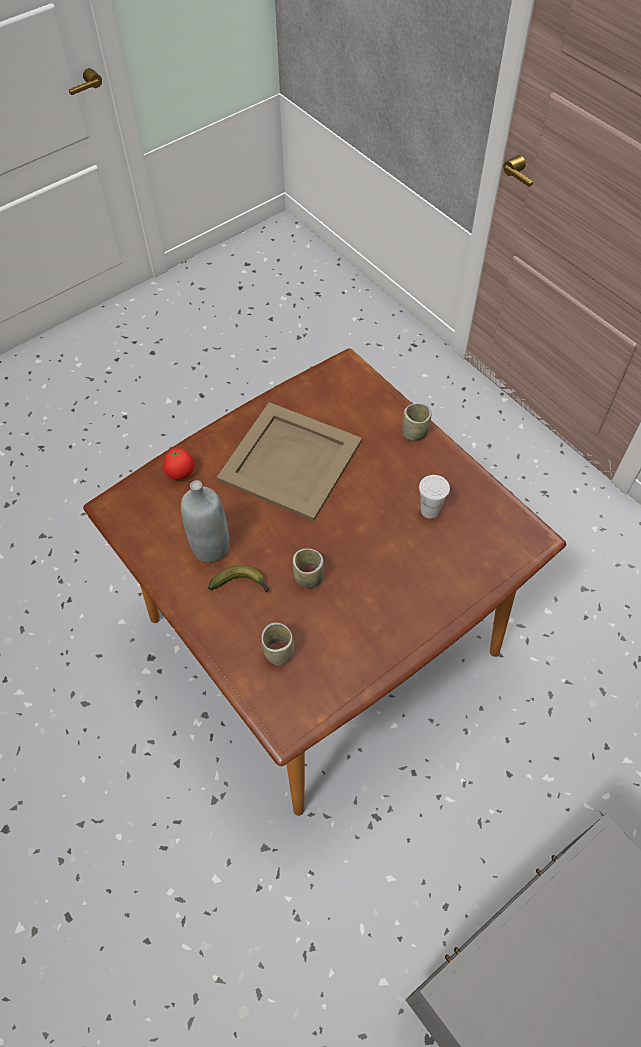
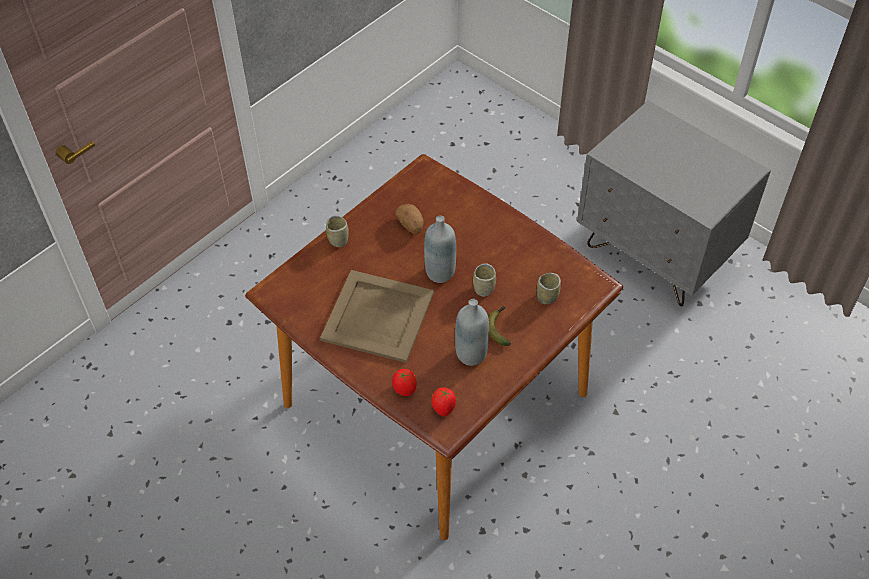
camera: 100 degrees left, 5 degrees down
white cup [419,475,450,519] -> potato [395,204,424,234]
none -> grey bottle [424,215,456,283]
none -> tomato [432,387,456,416]

